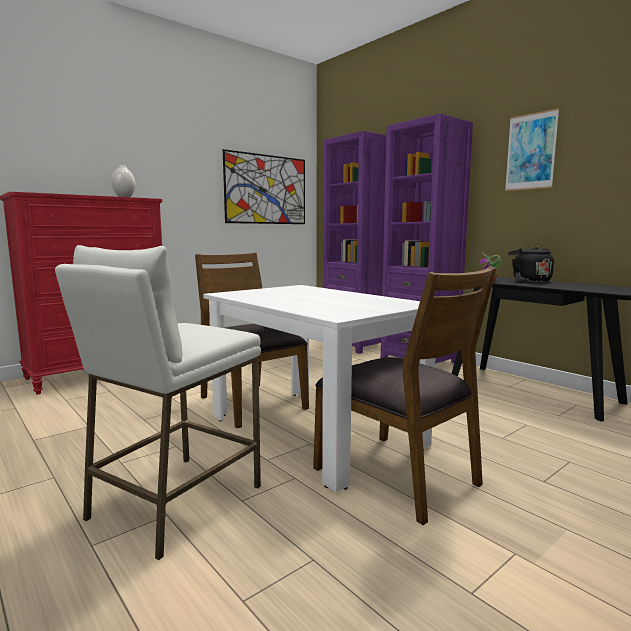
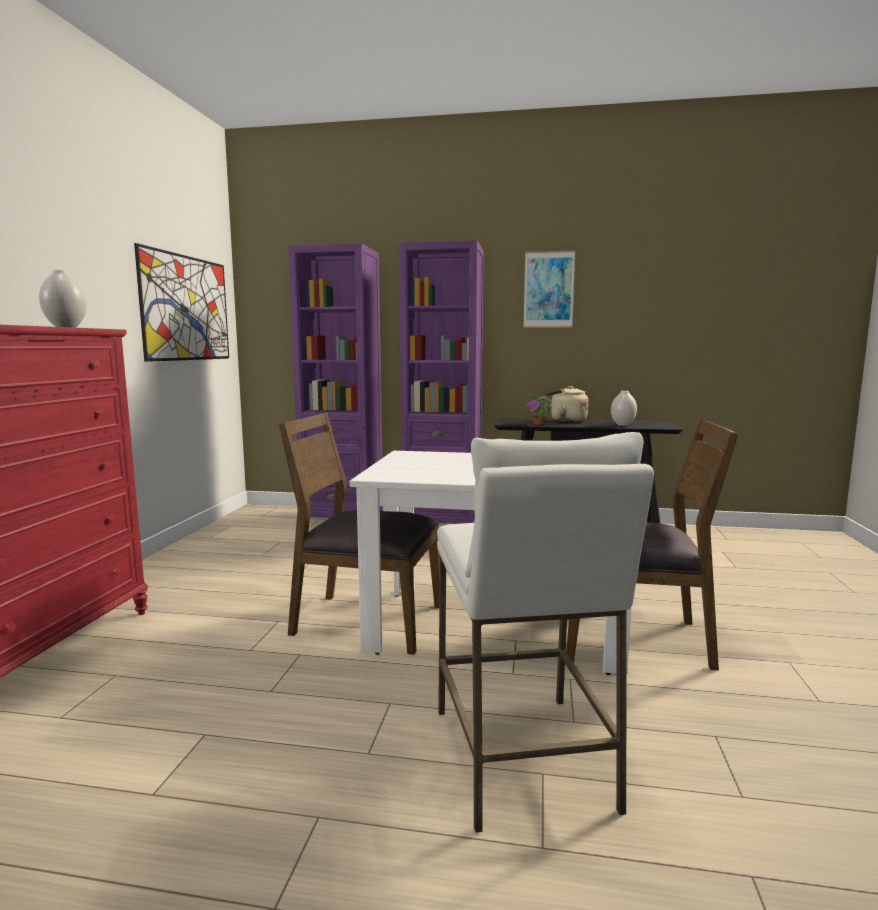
camera: 40 degrees left, 0 degrees up
black kettle [508,246,554,282] -> beige kettle [546,386,588,422]
none -> white vase [611,391,637,426]

